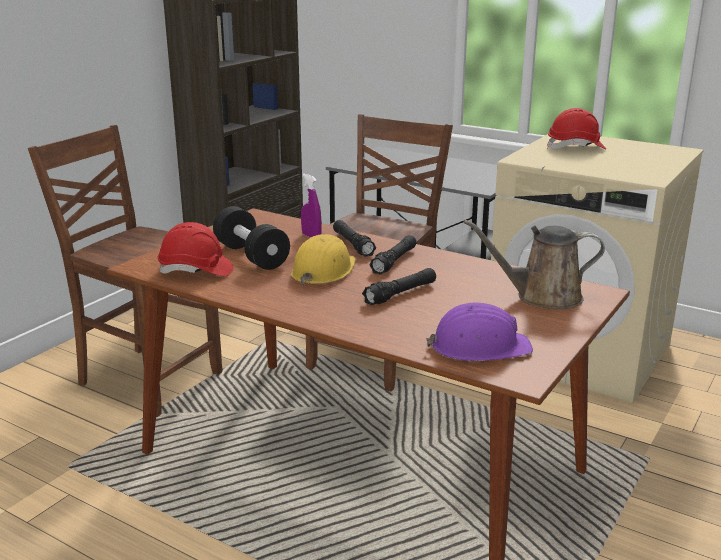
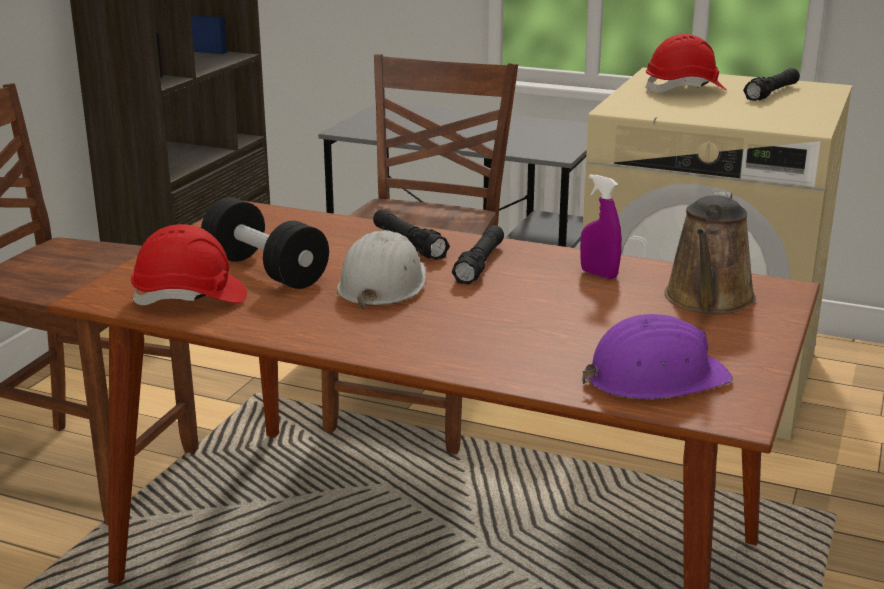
camera: 10 degrees left, 0 degrees up
yellow hard hat [291,234,356,286] -> white hard hat [337,230,426,309]
purple spray bottle [301,174,322,237] -> purple spray bottle moved to [580,174,622,279]
black flashlight [362,268,436,305] -> black flashlight moved to [743,68,800,101]
brown watering can [464,220,605,310] -> brown watering can turned 60 degrees counterclockwise [664,192,756,314]

